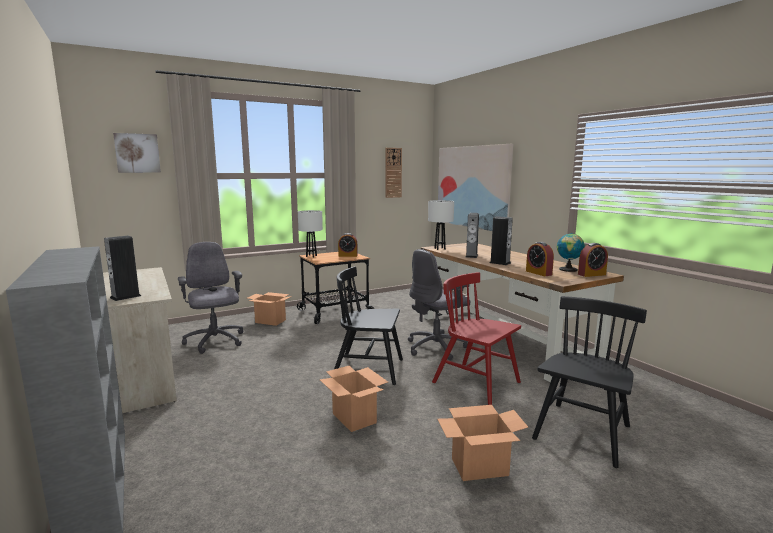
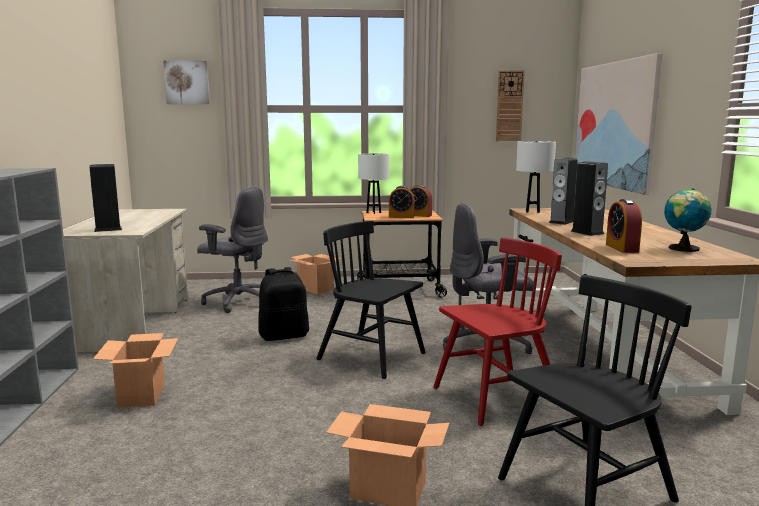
camera: 25 degrees right, 0 degrees up
grey office chair [178,242,243,354] -> grey office chair turned 120 degrees clockwise [197,187,268,313]
cardboard box [319,366,388,432] -> cardboard box moved to [93,333,178,408]
red chair [432,272,521,405] -> red chair turned 90 degrees clockwise [433,237,562,426]
alarm clock [578,243,608,277] -> alarm clock moved to [389,186,415,218]
none -> black backpack [258,267,309,341]

